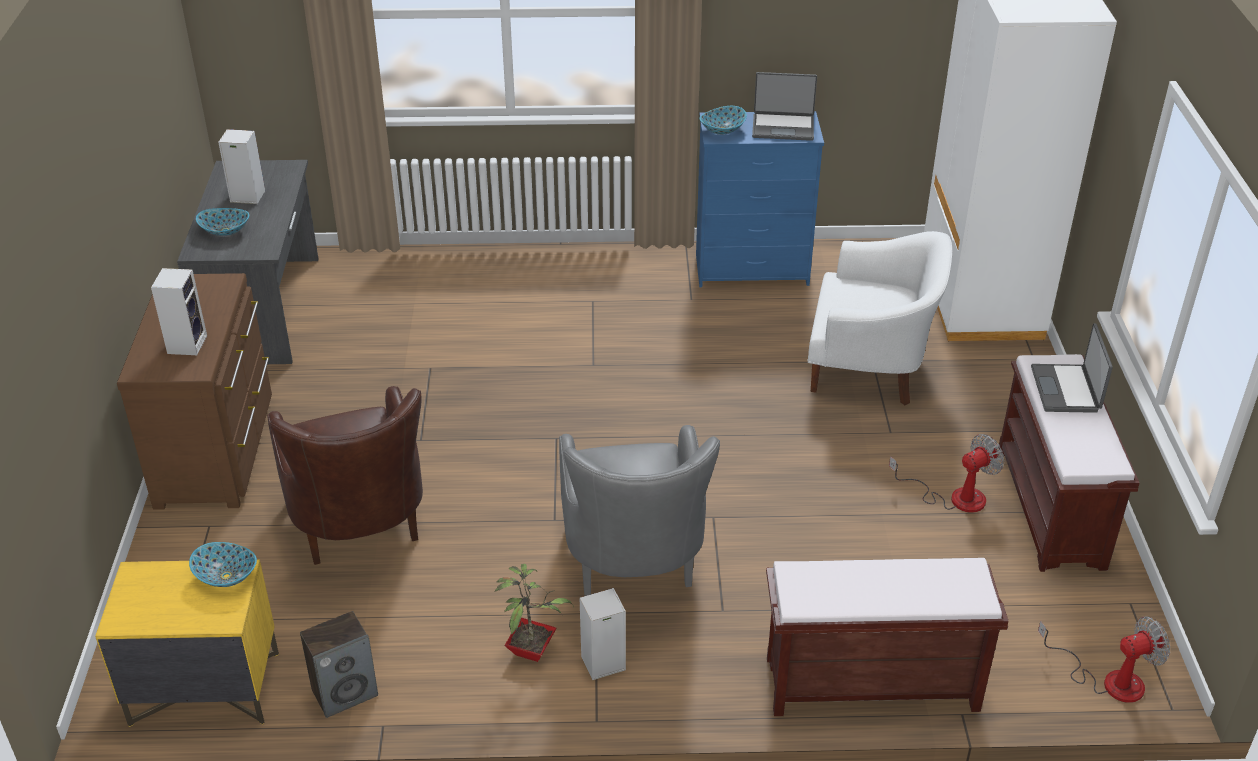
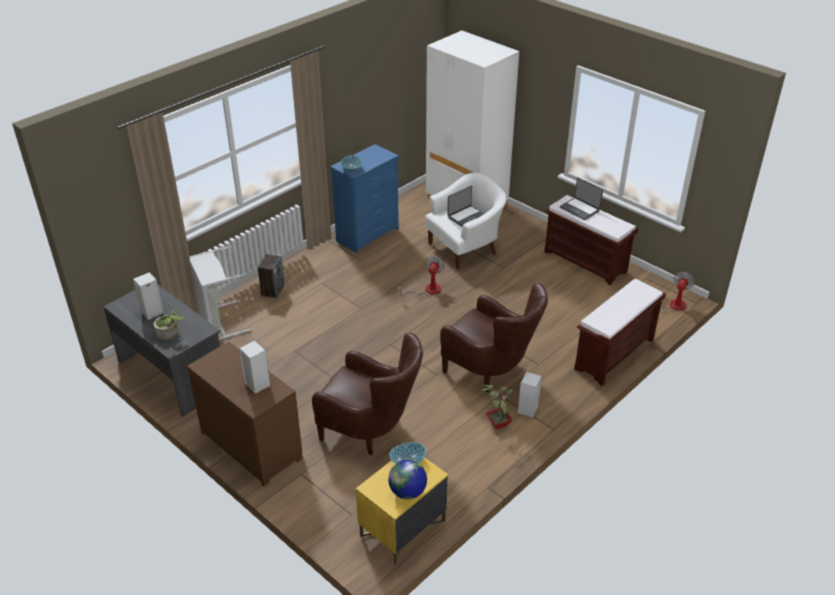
camera: 45 degrees left, 0 degrees up
bowl [196,208,249,236] -> potted plant [153,309,185,340]
speaker [300,611,378,718] -> speaker moved to [258,254,285,298]
grey armchair [559,425,720,596] -> brown armchair [440,283,548,392]
laptop [752,72,817,141] -> laptop moved to [447,186,484,227]
fan [889,434,1004,513] -> fan moved to [398,256,445,299]
none -> grey laundry basket [189,246,254,340]
none -> globe [388,460,427,499]

